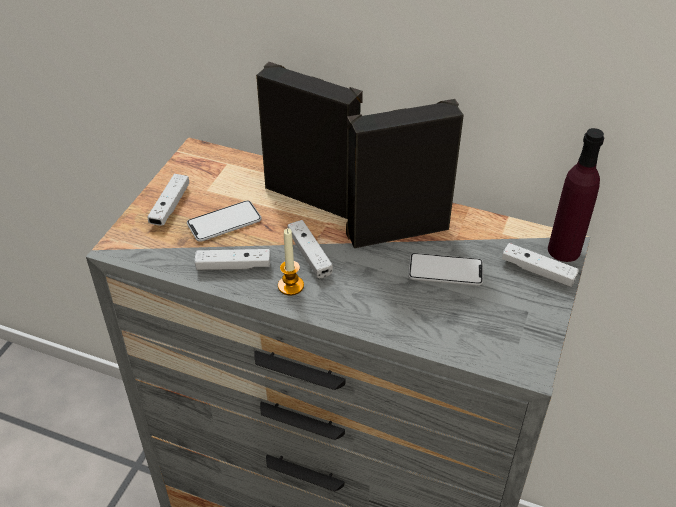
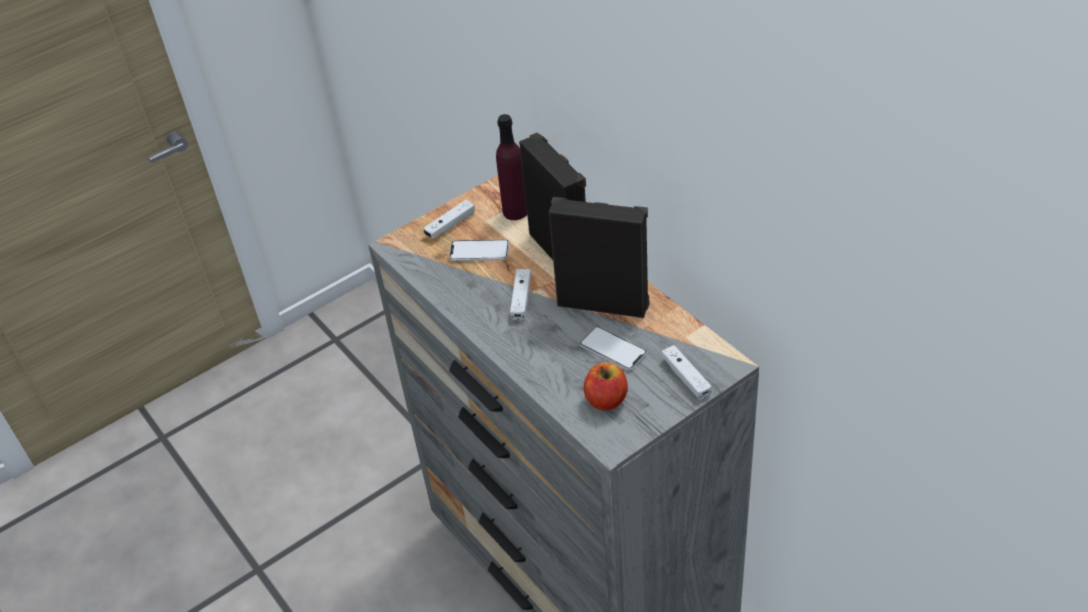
camera: 35 degrees right, 0 degrees up
white game controller [195,249,270,270] -> none
candle [278,228,304,296] -> none
purple bottle [548,128,604,262] -> purple bottle moved to [496,114,527,220]
none -> apple [584,362,628,410]

